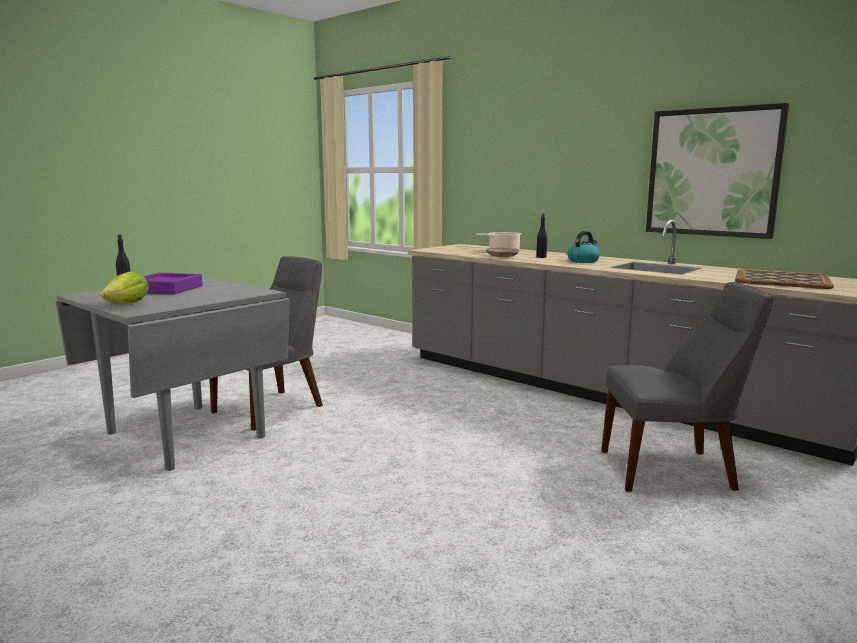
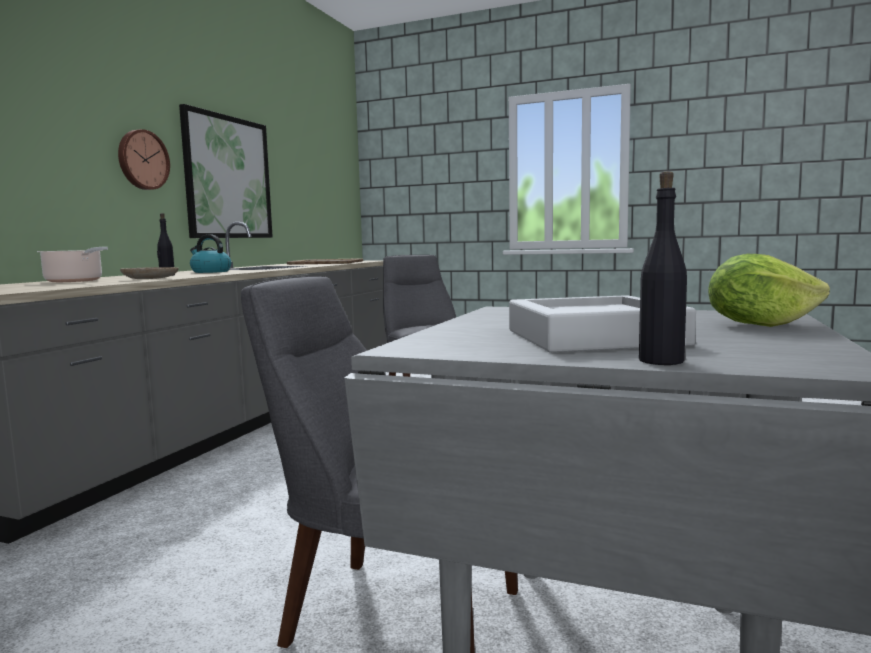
camera: 110 degrees left, 5 degrees down
purple tray [143,273,203,295] -> grey tray [509,295,696,353]
none -> wall clock [118,129,170,190]

